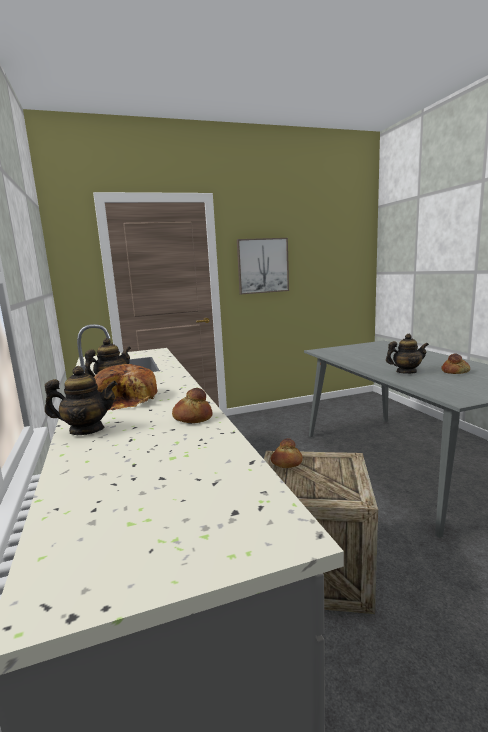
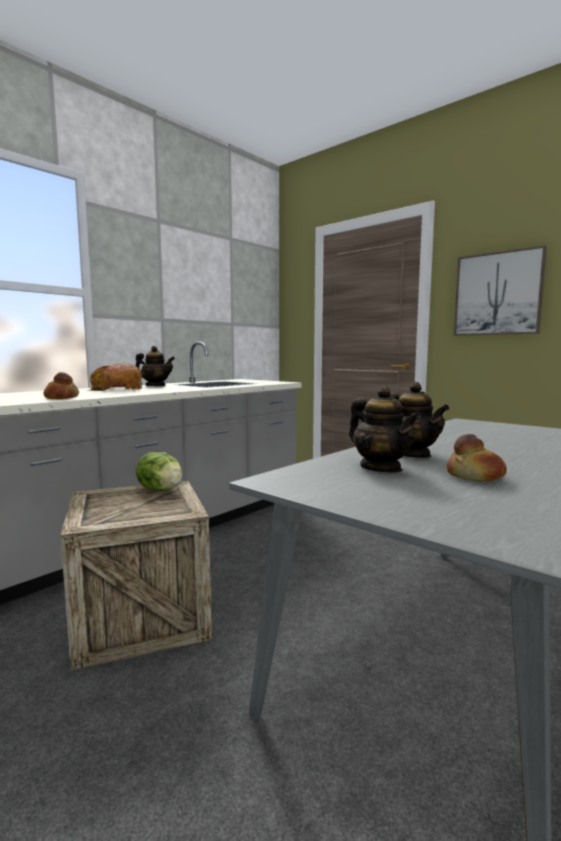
camera: 60 degrees right, 5 degrees down
teapot [45,366,118,435] -> teapot moved to [349,386,421,472]
bread [271,438,303,468] -> lettuce [136,452,183,491]

